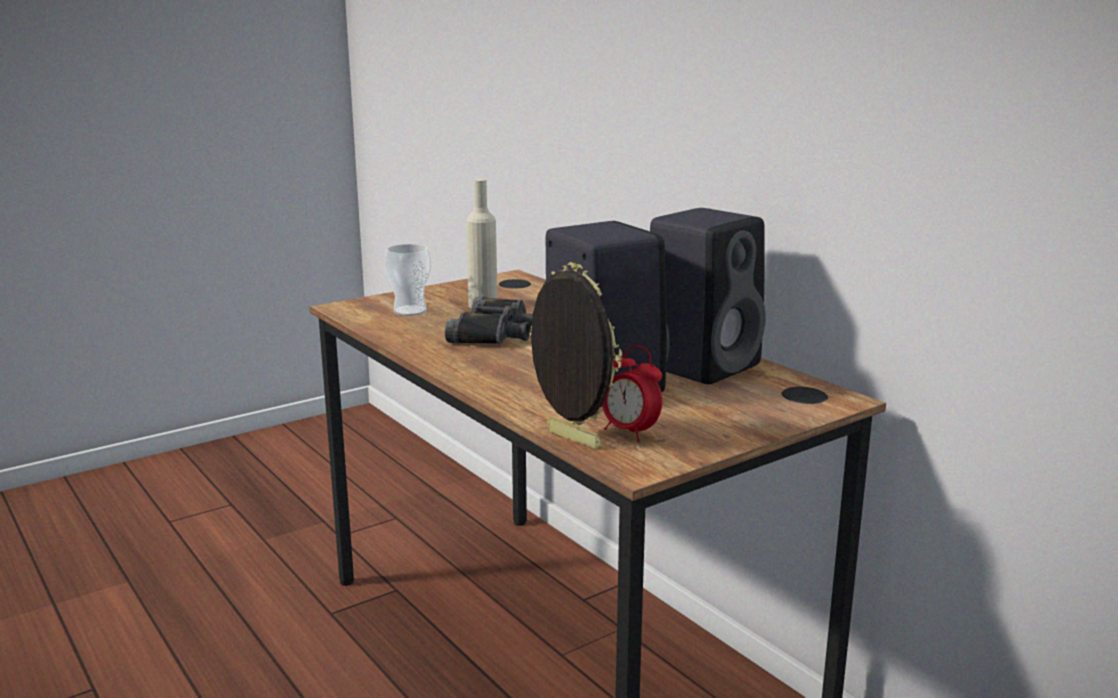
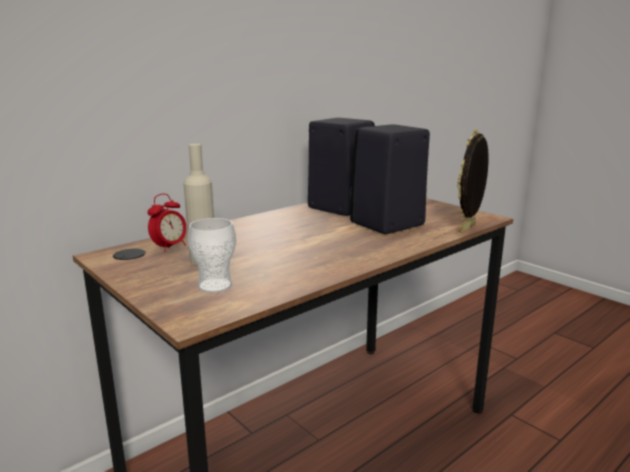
camera: 95 degrees left, 0 degrees up
black binoculars [445,297,533,344] -> none
alarm clock [602,345,662,441] -> alarm clock moved to [147,194,186,252]

